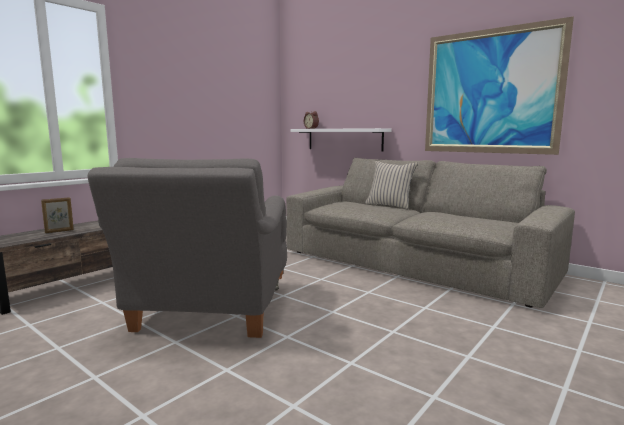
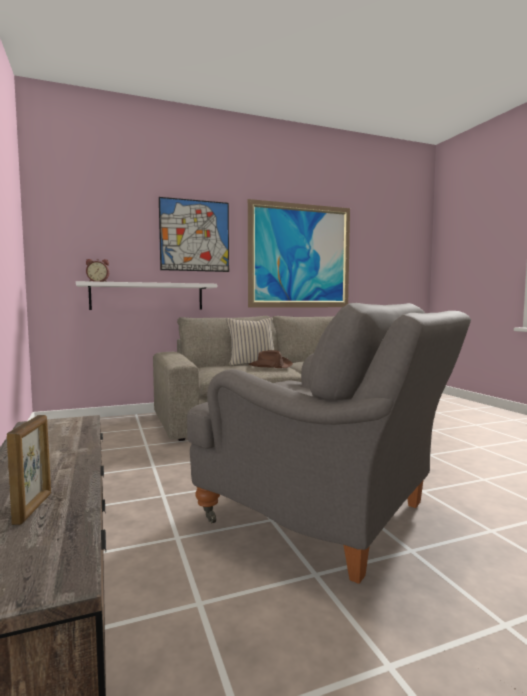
camera: 60 degrees left, 5 degrees down
none -> picture [159,197,229,272]
none -> brown hat [248,350,293,368]

